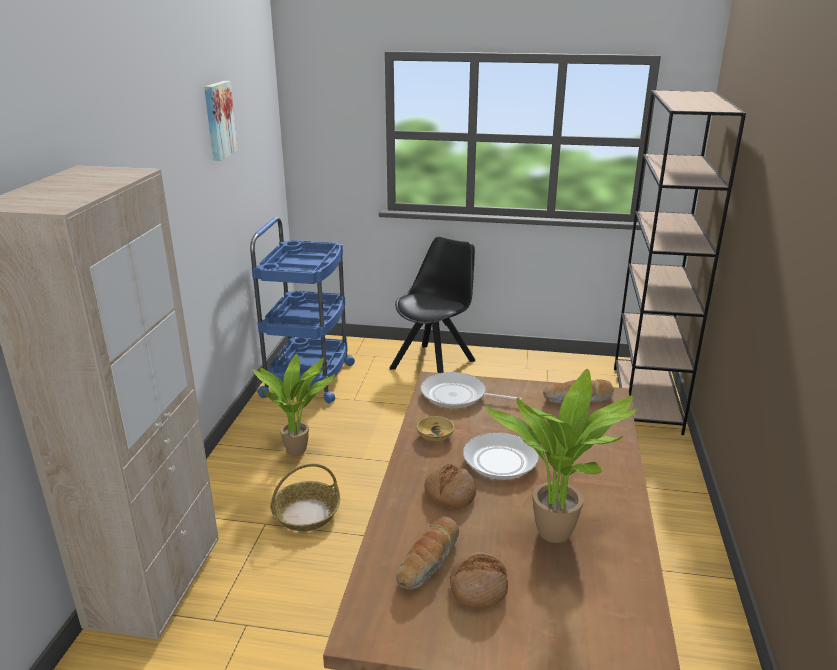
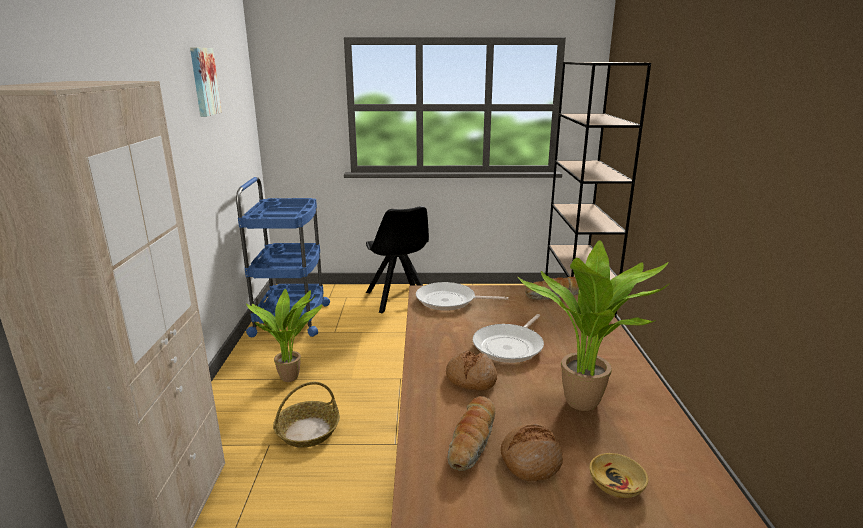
camera: 10 degrees left, 5 degrees down
black chair [390,236,475,373] -> black chair turned 135 degrees clockwise [366,206,429,313]
beige bowl [417,416,454,442] -> beige bowl moved to [590,453,648,498]

